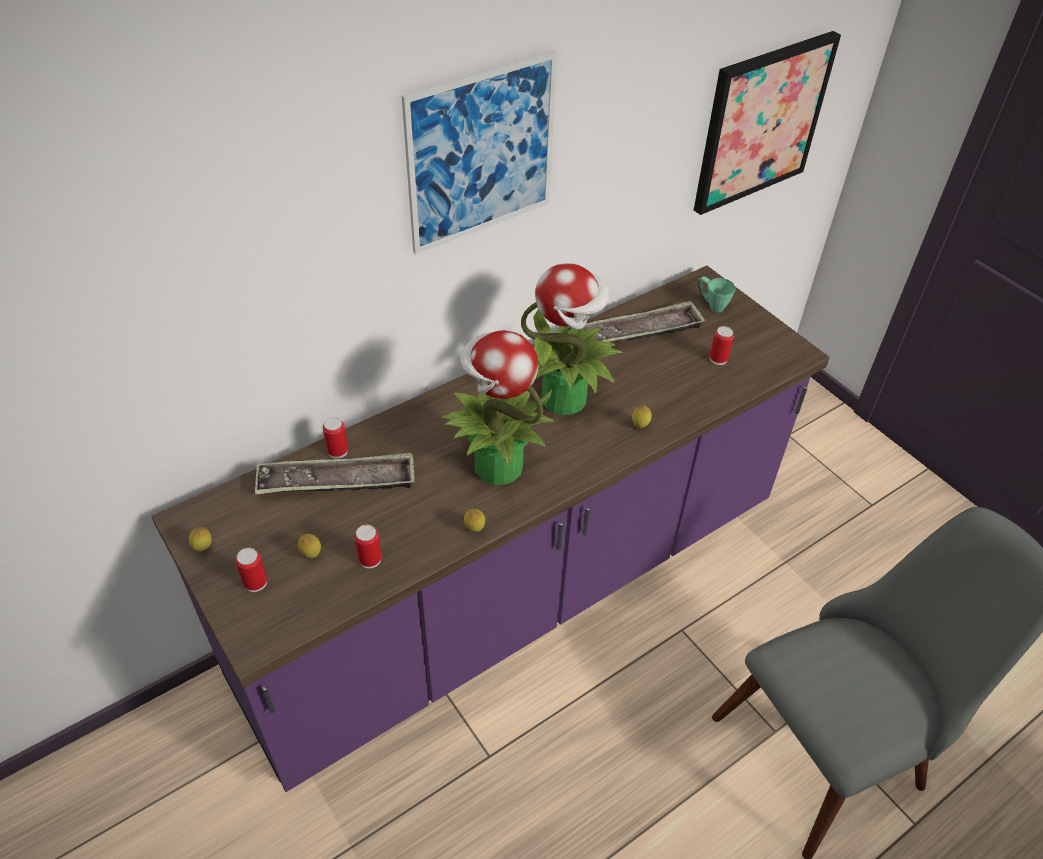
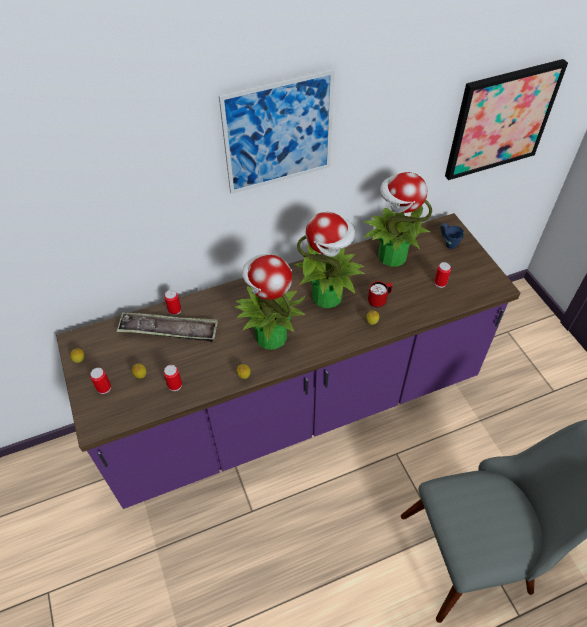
camera: 15 degrees right, 5 degrees up
tray [584,300,705,343] -> potted plant [363,172,432,267]
green mug [698,276,736,312] -> blue mug [440,223,464,249]
none -> red mug [368,281,393,308]

